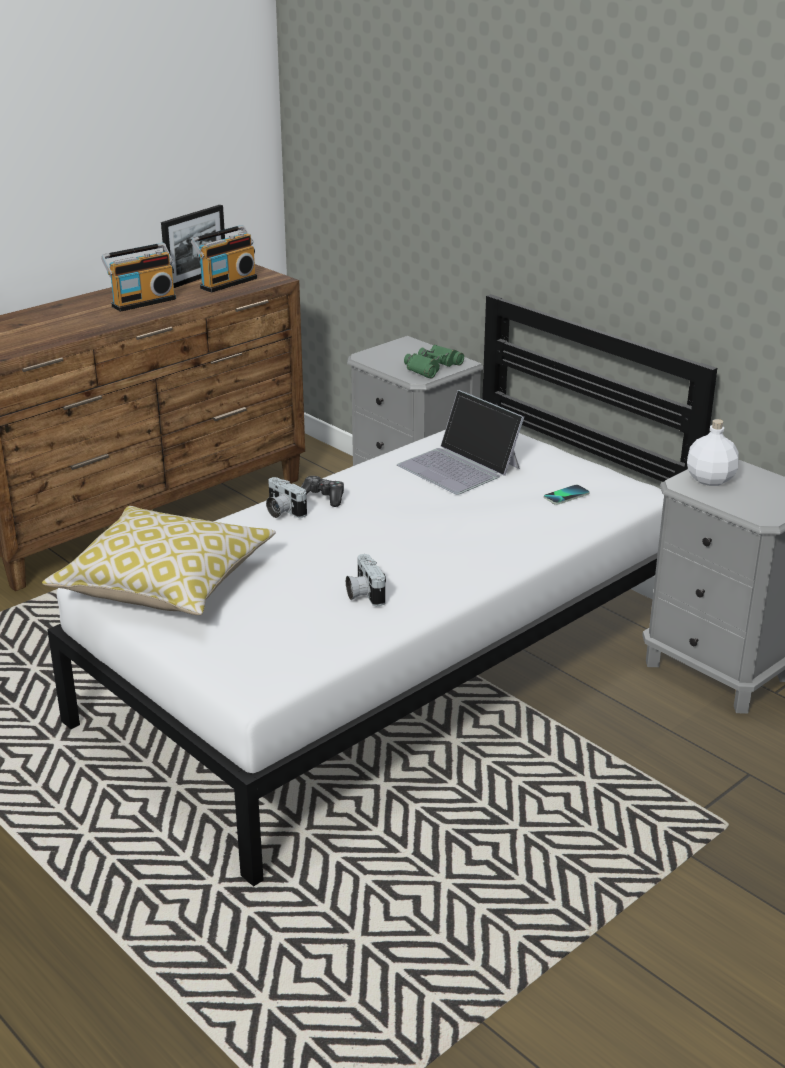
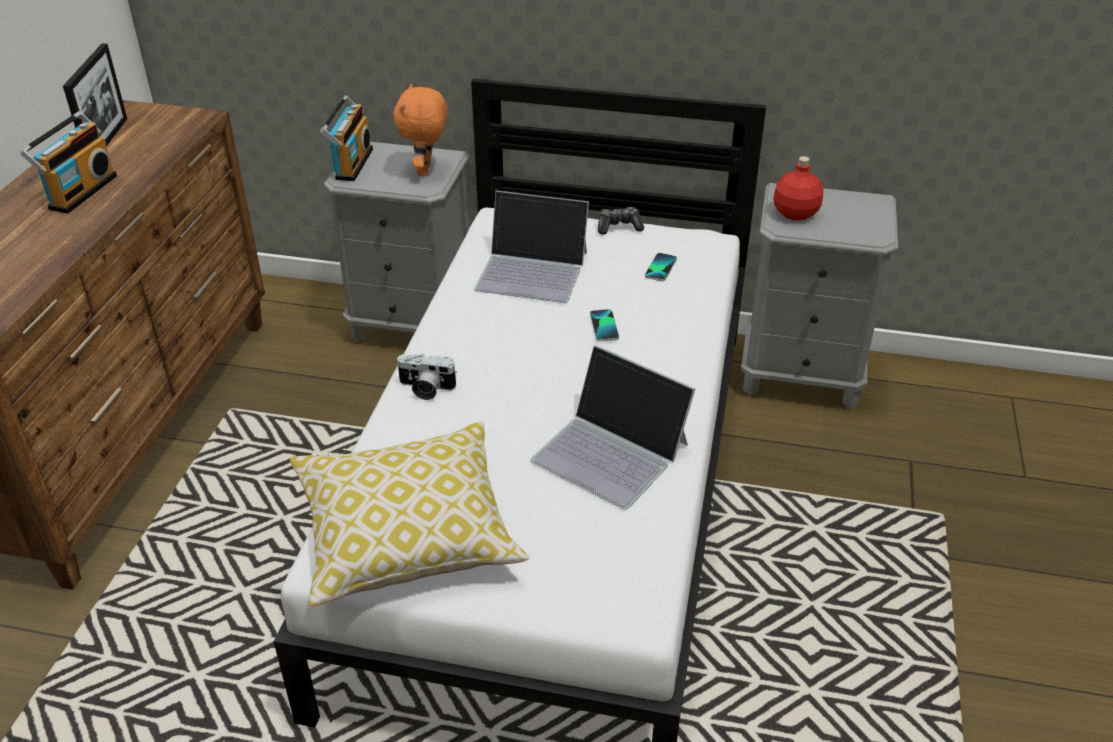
camera: 35 degrees left, 10 degrees up
radio [191,225,257,293] -> radio moved to [320,95,373,181]
game controller [301,476,344,507] -> game controller moved to [598,207,644,235]
camera [346,554,386,606] -> laptop [530,345,695,509]
green binoculars [404,344,464,379] -> orange plush toy [393,84,448,176]
white bottle [687,419,738,486] -> red bottle [773,156,823,221]
none -> phone [590,309,619,341]

